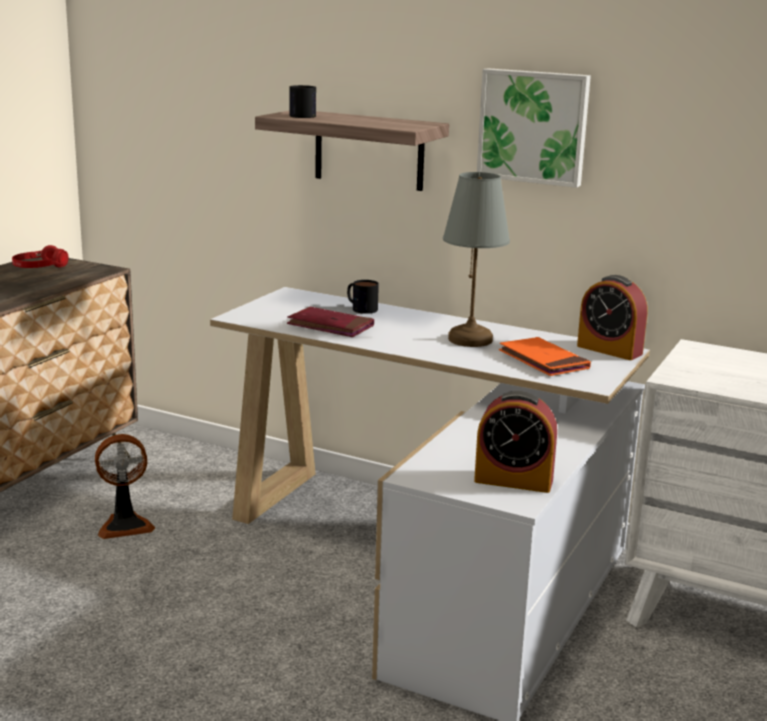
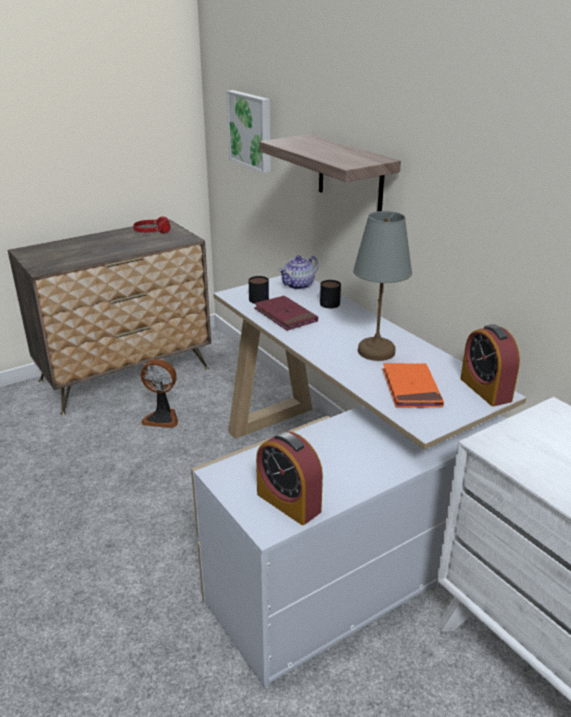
camera: 30 degrees right, 10 degrees up
mug [290,85,316,118] -> mug moved to [249,276,269,304]
picture [477,68,591,188] -> picture moved to [226,90,271,173]
none -> teapot [278,255,318,290]

